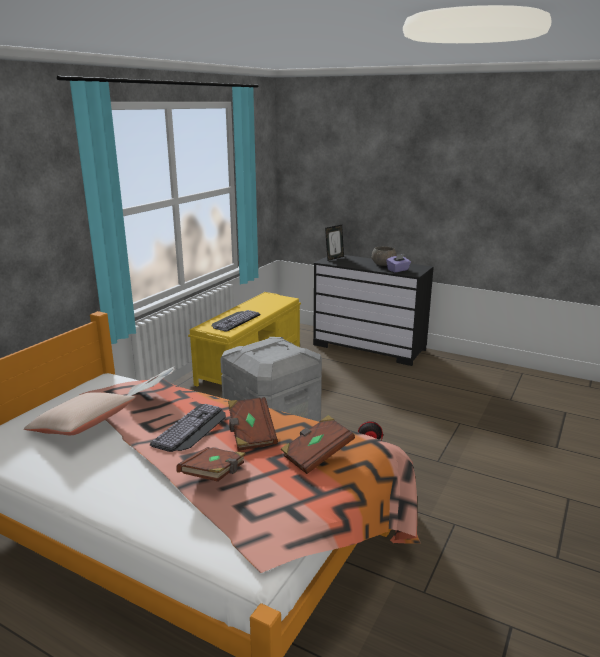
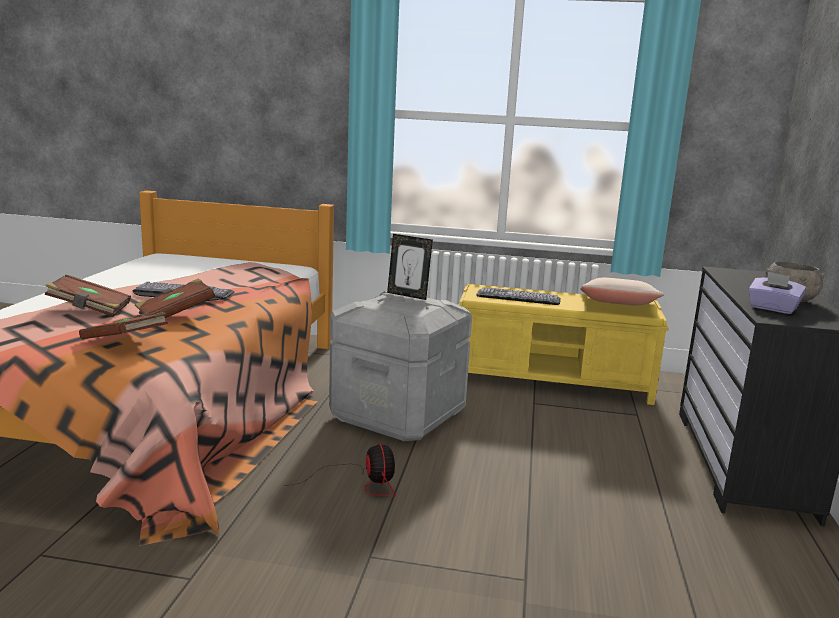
camera: 70 degrees right, 5 degrees down
beige pillow [24,393,136,435] -> beige pillow moved to [580,278,664,305]
newspaper [127,367,175,396] -> none
picture frame [325,225,344,261] -> picture frame moved to [387,234,433,300]

